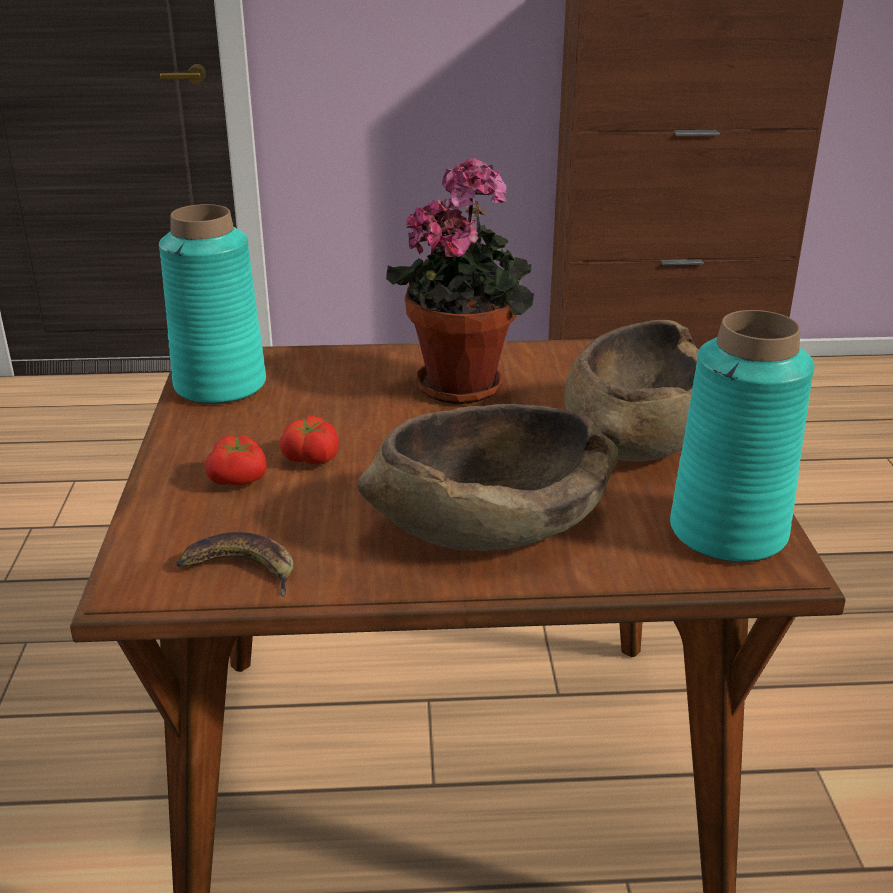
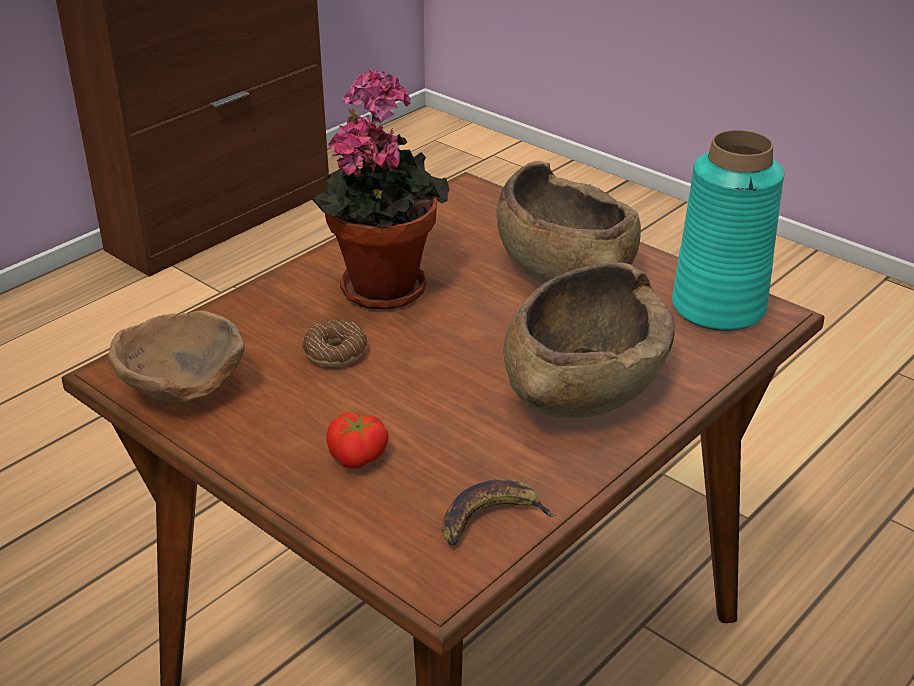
camera: 45 degrees left, 5 degrees up
turquoise vase [159,204,266,404] -> brown bowl [108,311,245,402]
tomato [280,415,339,465] -> none
none -> donut [302,320,367,367]

